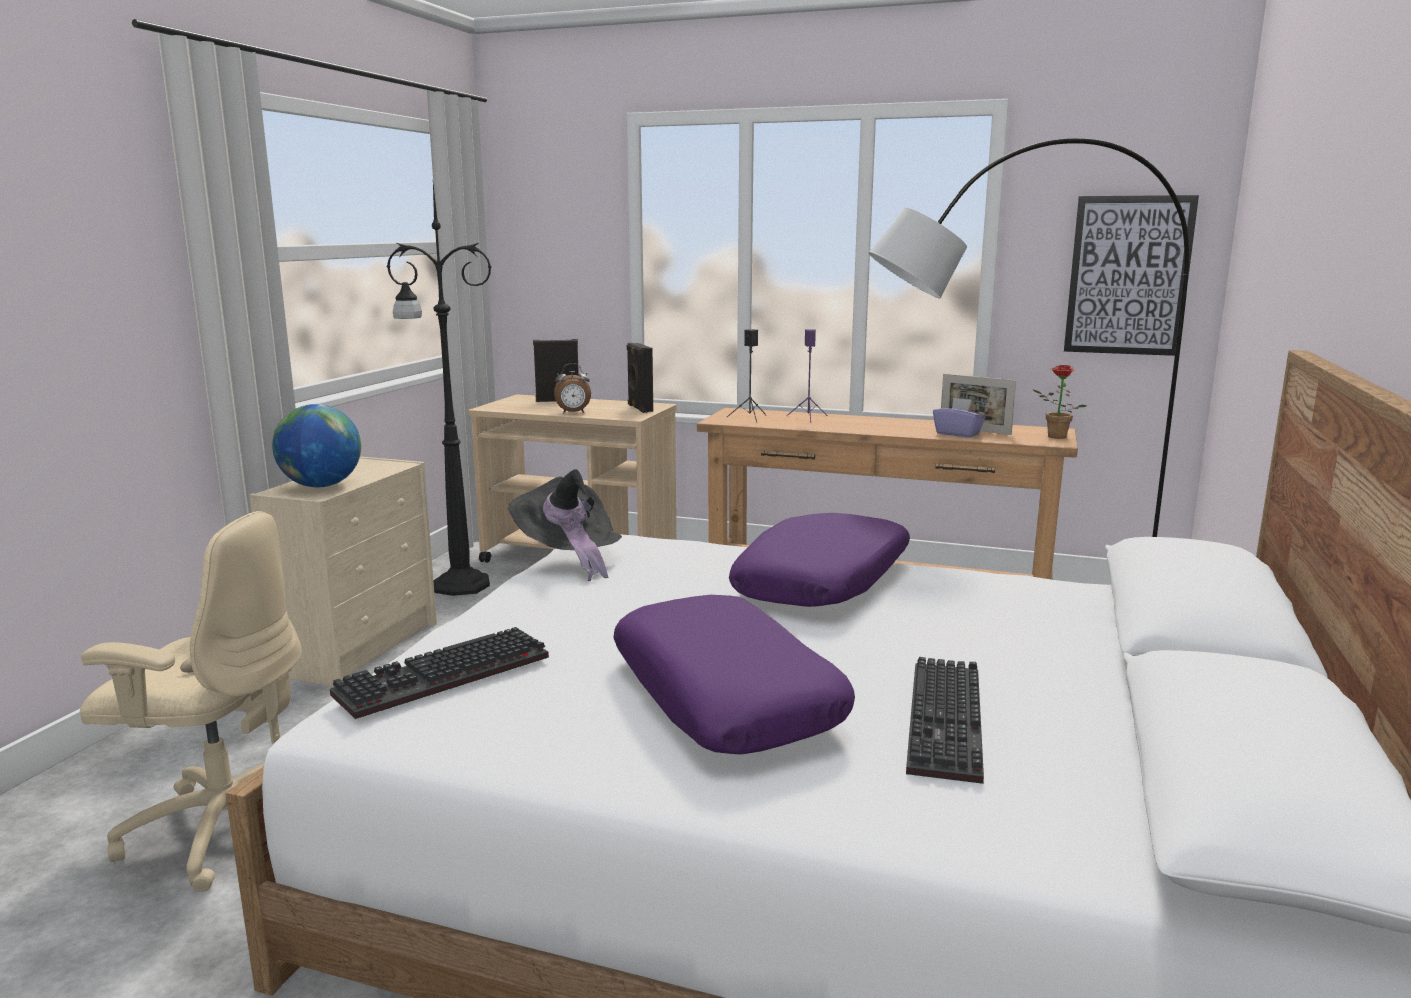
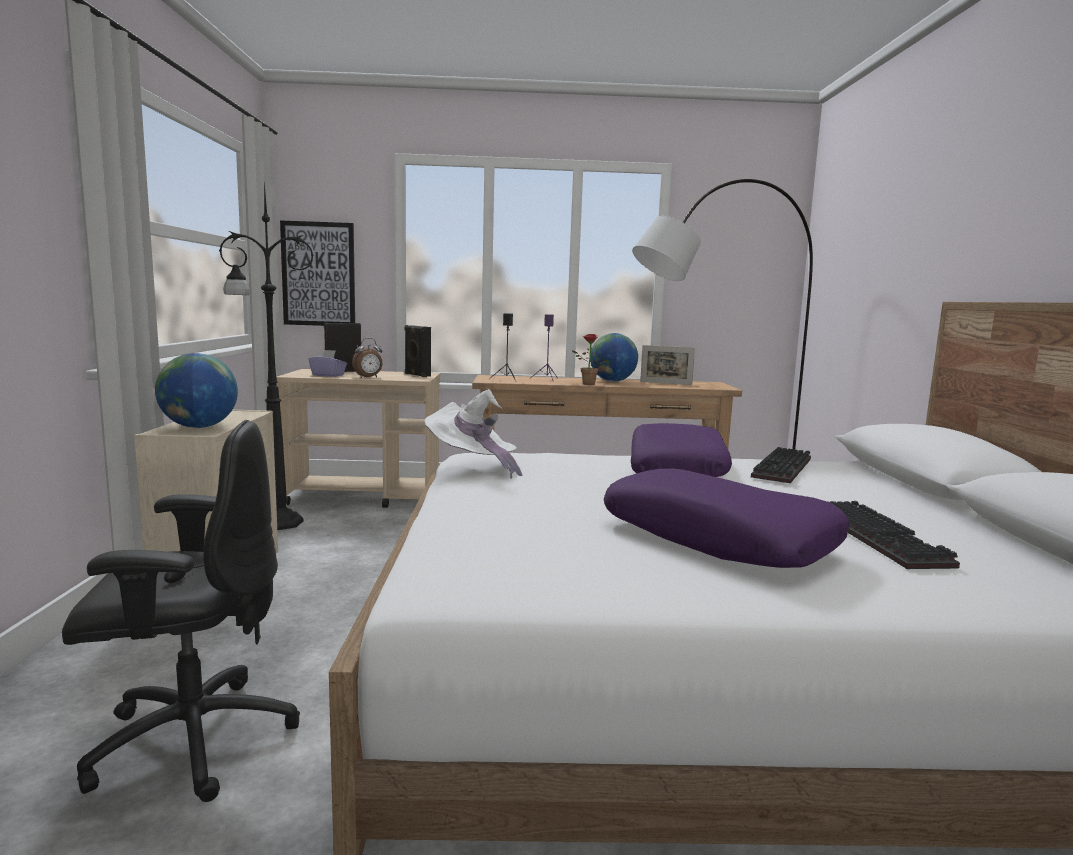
camera: 20 degrees left, 5 degrees down
beige office chair [80,511,302,892] -> black office chair [62,420,300,802]
keyboard [330,627,549,719] -> keyboard moved to [751,447,811,483]
black hat [508,469,622,581] -> white hat [424,389,523,478]
purple tissue box [933,397,985,438] -> purple tissue box moved to [309,350,347,377]
potted plant [1033,365,1087,439] -> potted plant moved to [572,334,607,385]
picture [1064,195,1199,356] -> picture moved to [280,220,355,326]
none -> globe [590,333,638,382]

